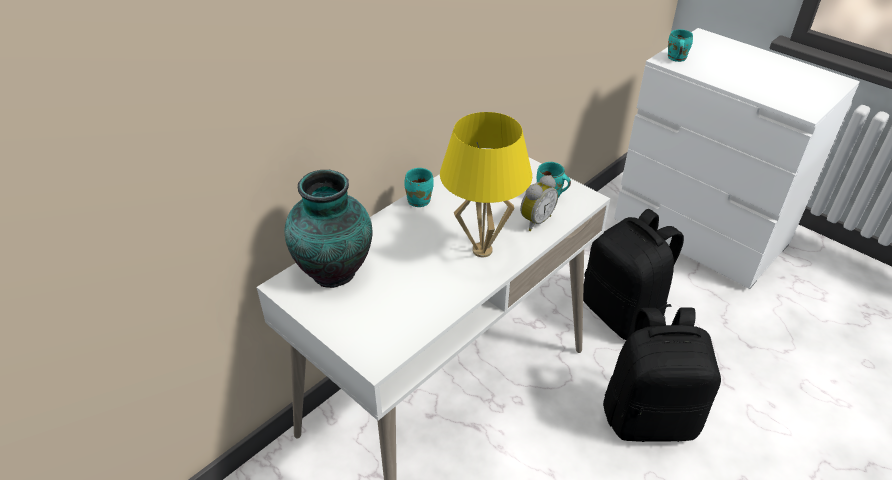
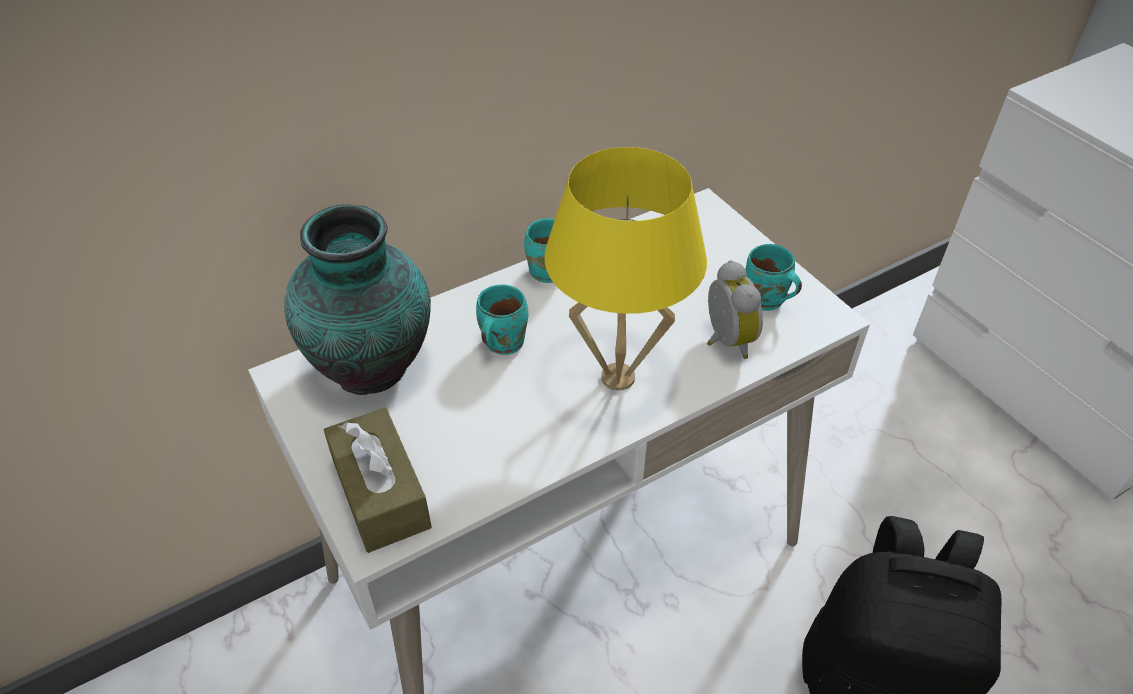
camera: 15 degrees right, 5 degrees up
alarm clock [520,175,558,231] -> alarm clock turned 75 degrees counterclockwise [707,260,763,359]
black backpack [583,209,684,340] -> none
turquoise mug [668,29,693,62] -> turquoise mug moved to [476,285,528,355]
none -> brown tissue box [324,408,432,553]

